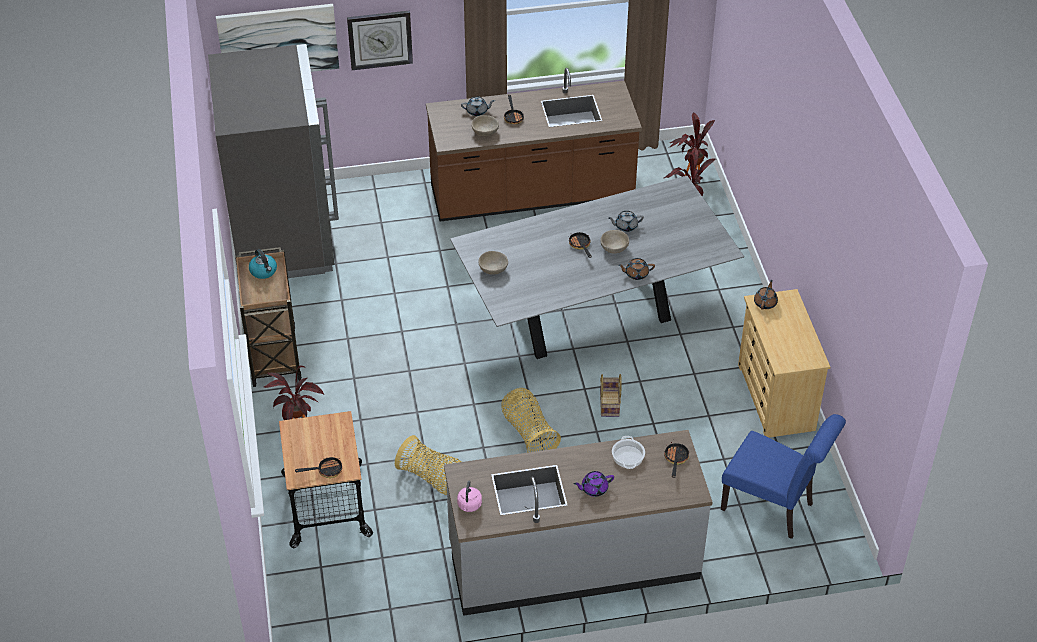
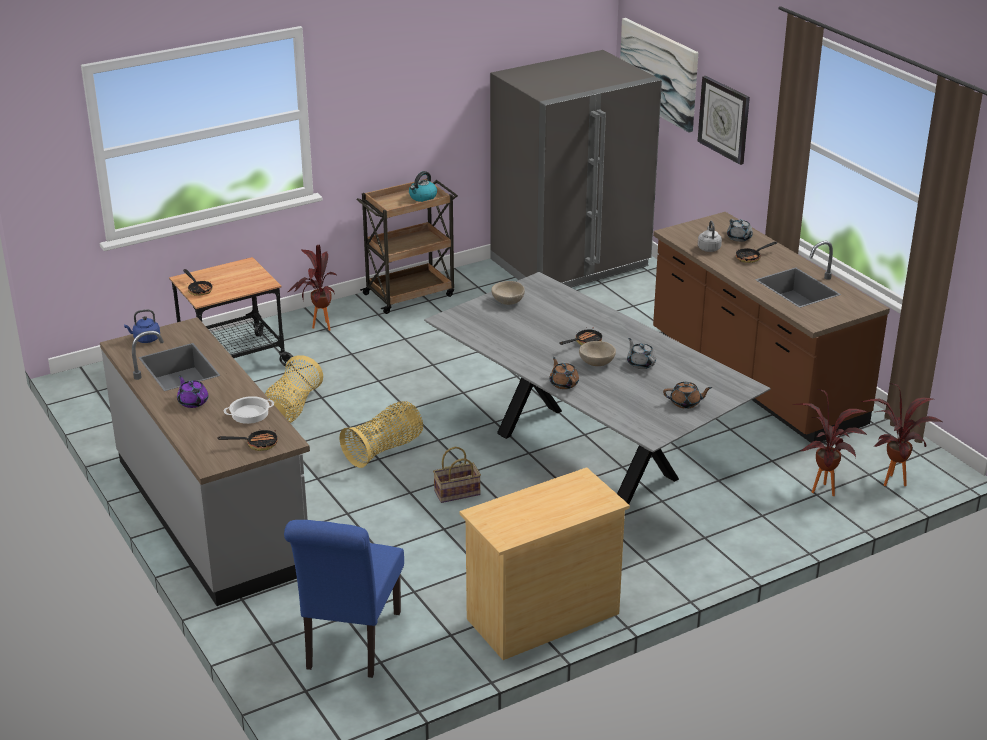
camera: 70 degrees right, 15 degrees down
pink kettle [457,481,482,512] -> blue kettle [124,309,160,343]
beige bowl [471,115,499,136] -> grey kettle [698,221,722,252]
brown teapot [754,280,778,310] -> brown teapot moved to [663,382,712,409]

